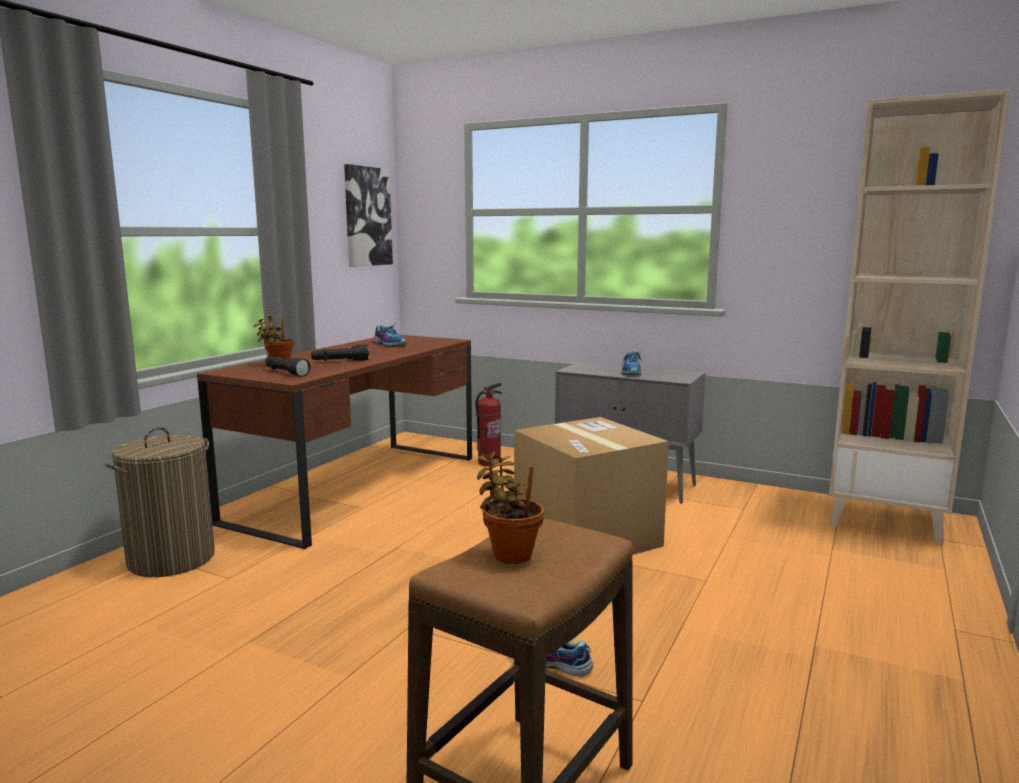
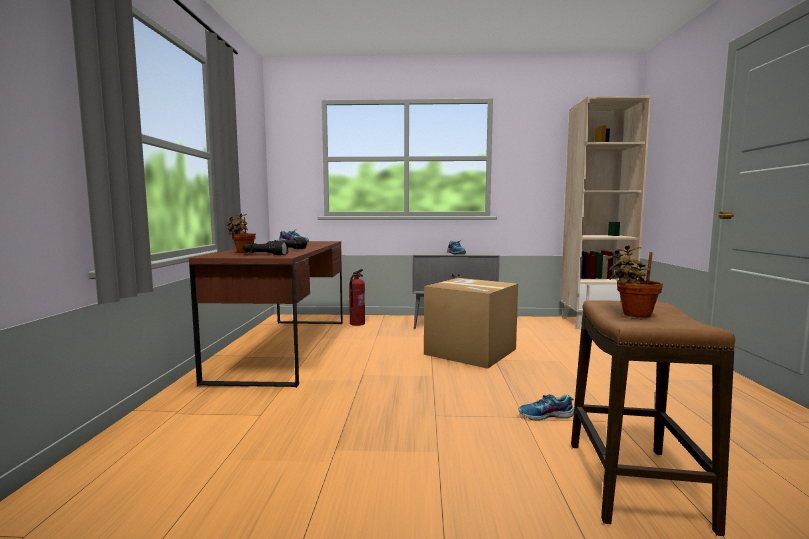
camera: 25 degrees left, 5 degrees down
laundry basket [105,427,215,577] -> none
picture [344,164,393,267] -> none

